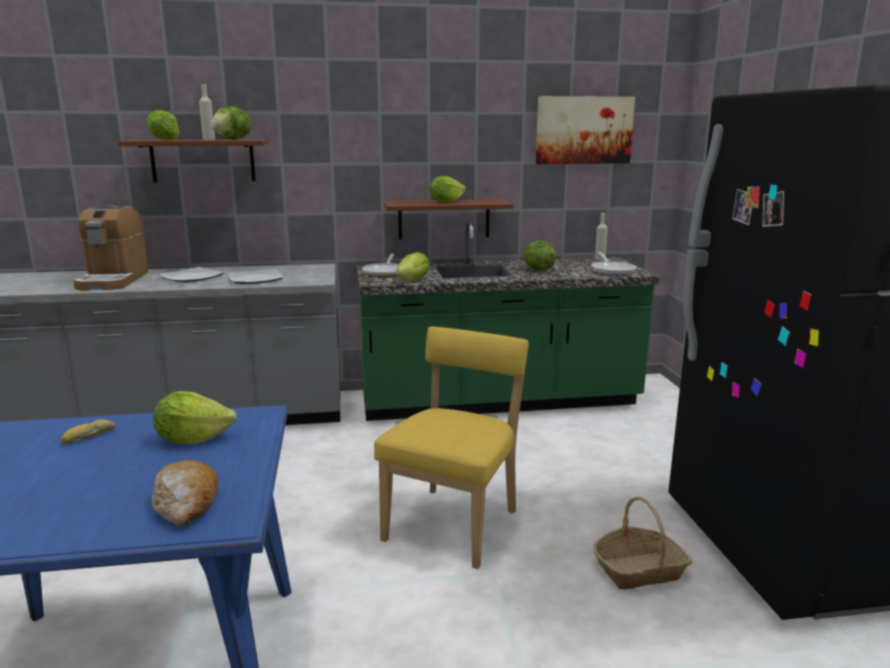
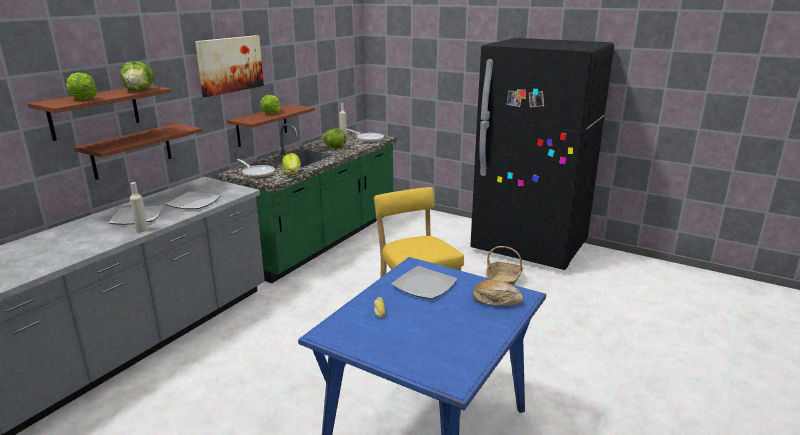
camera: 50 degrees left, 5 degrees up
coffee machine [73,205,149,291] -> none
lettuce [153,391,237,444] -> plate [391,266,458,299]
beige bottle [199,84,215,140] -> beige bottle moved to [130,182,148,232]
picture [536,96,635,164] -> picture moved to [195,35,264,97]
none -> brown shelf [74,124,202,180]

